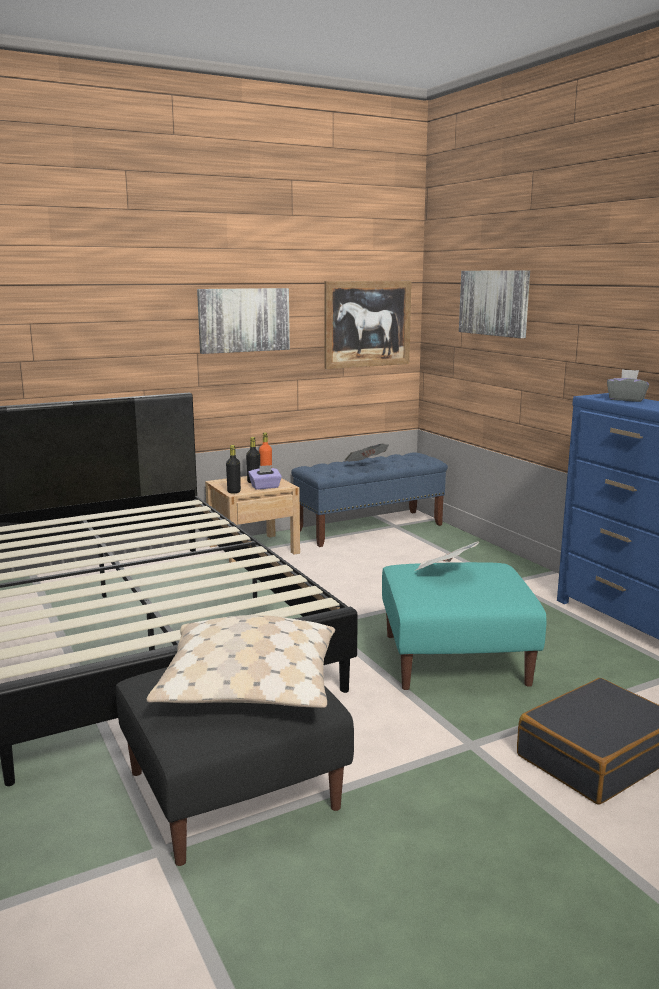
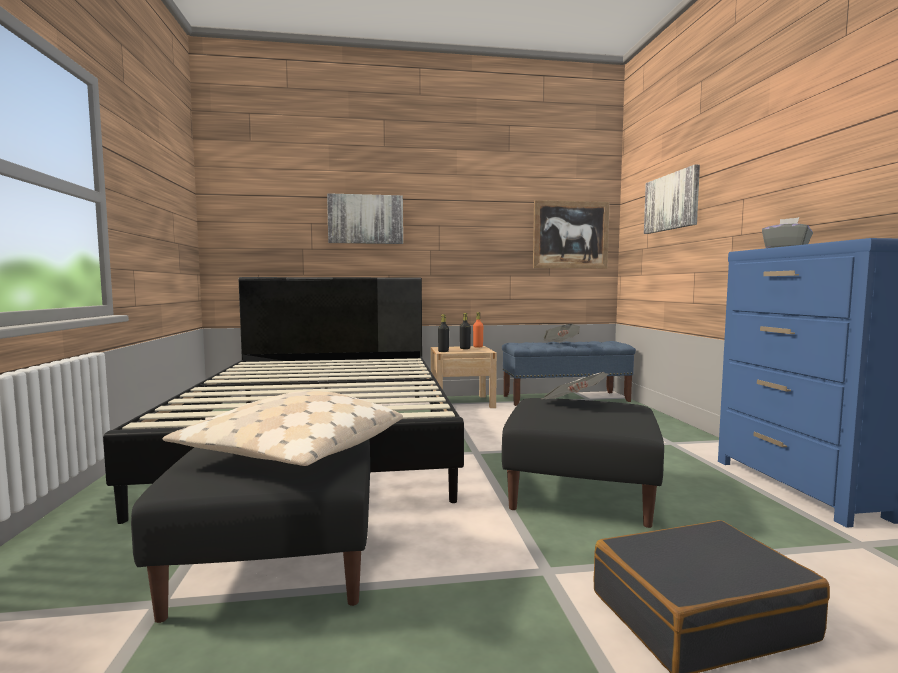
camera: 20 degrees right, 10 degrees down
picture [197,288,290,354] -> picture moved to [327,193,403,244]
purple tissue box [248,465,282,490] -> none
turquoise ottoman [382,562,546,690] -> black ottoman [502,398,664,528]

